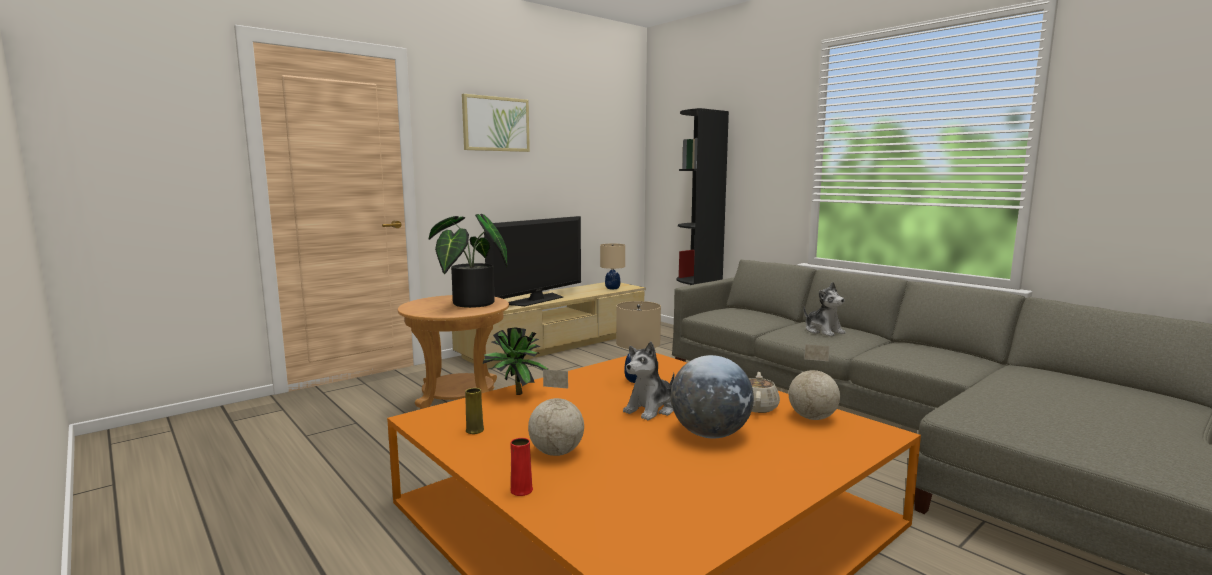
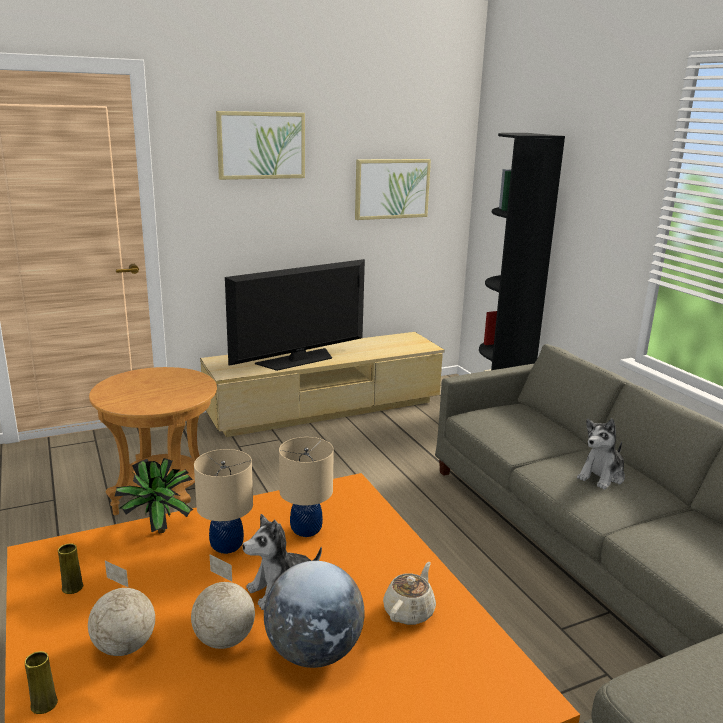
camera: 15 degrees right, 10 degrees up
potted plant [429,214,507,308] -> none
red vase [510,438,533,496] -> yellow vase [25,651,58,714]
beige table lamp [600,244,625,289] -> beige table lamp moved to [194,449,253,554]
globe [789,344,840,420] -> globe moved to [191,555,255,649]
plush toy [803,282,846,337] -> plush toy turned 60 degrees clockwise [577,419,625,490]
none -> picture [355,159,431,220]

